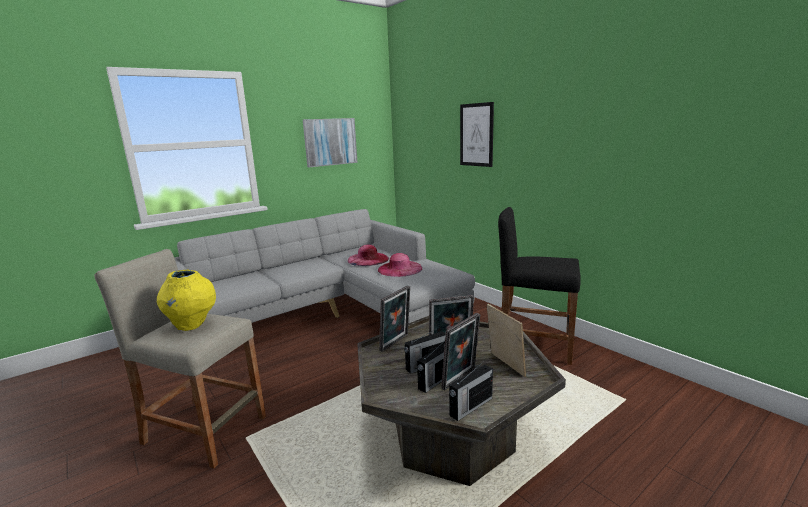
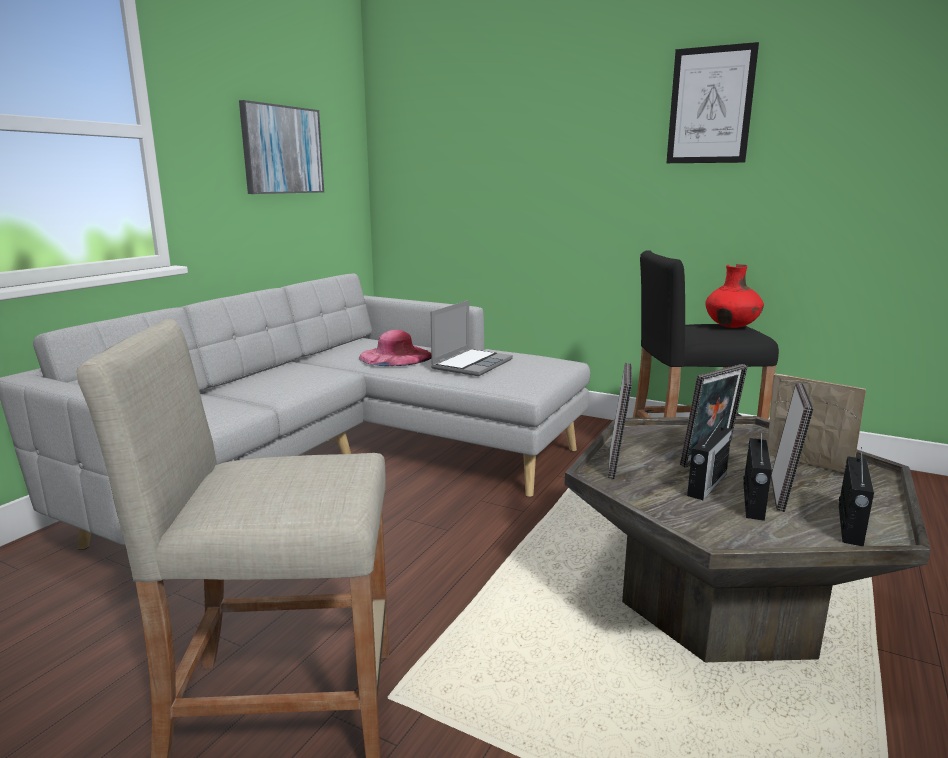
camera: 25 degrees left, 0 degrees up
yellow vase [157,270,216,331] -> none
pink hat [378,253,422,277] -> laptop [431,300,513,376]
picture [460,102,494,167] -> picture moved to [667,42,759,163]
none -> red vase [705,264,764,328]

